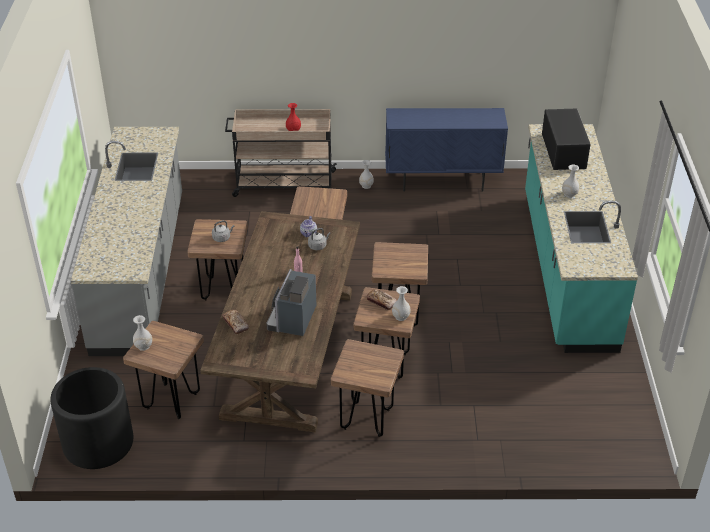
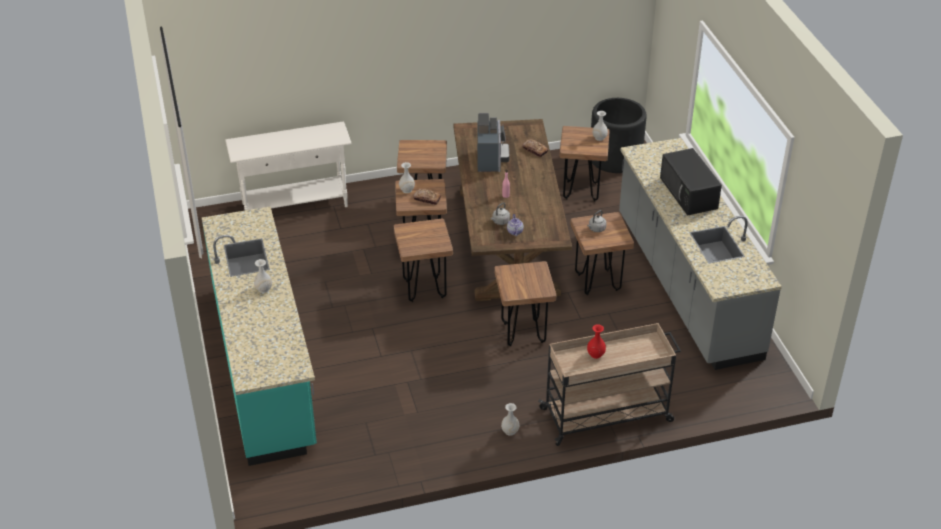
camera: 165 degrees right, 0 degrees up
blue cabinet [385,108,508,192] -> none
black microwave [542,109,591,170] -> black microwave moved to [660,148,722,216]
none -> white console table [225,121,352,210]

